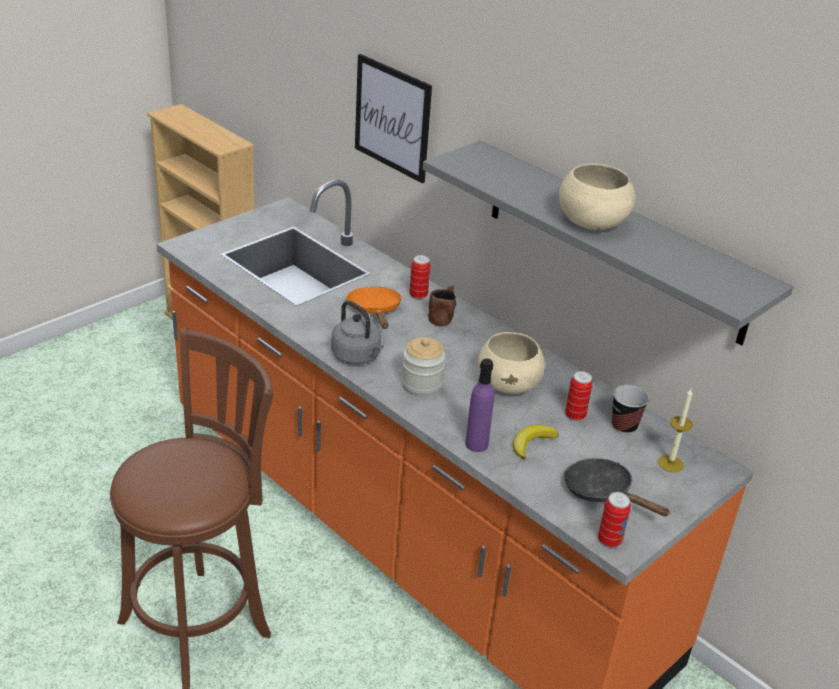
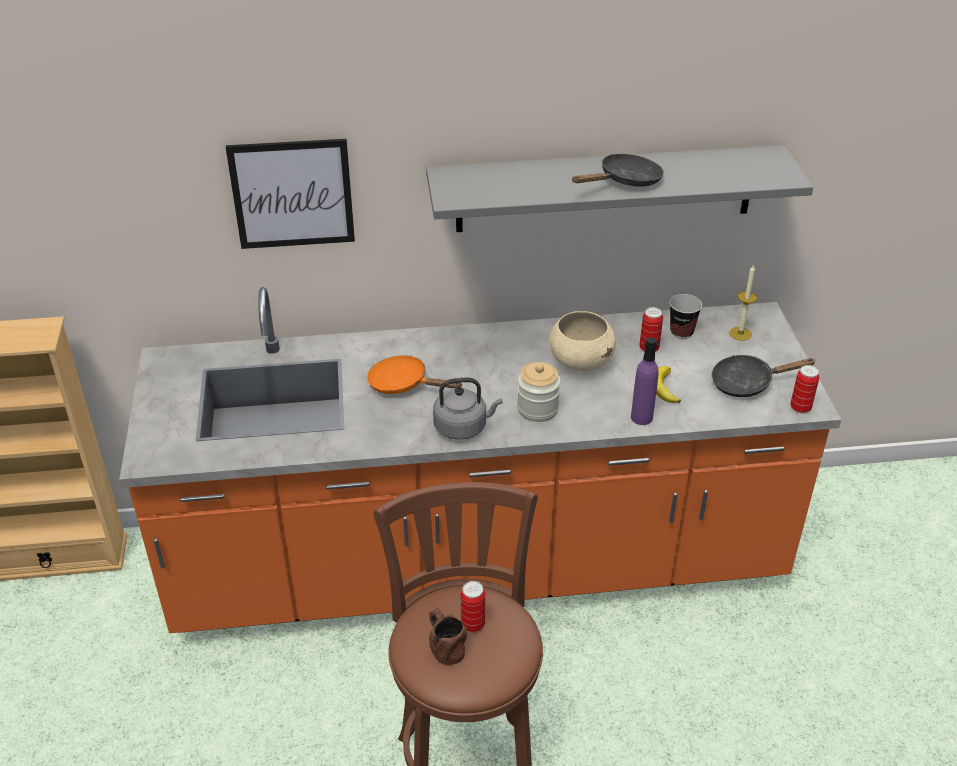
camera: 50 degrees left, 5 degrees up
can [410,255,430,299] -> can moved to [461,581,485,632]
brown mug [429,286,456,327] -> brown mug moved to [429,608,467,665]
beige bowl [559,163,635,230] -> black frying pan [572,154,664,187]

